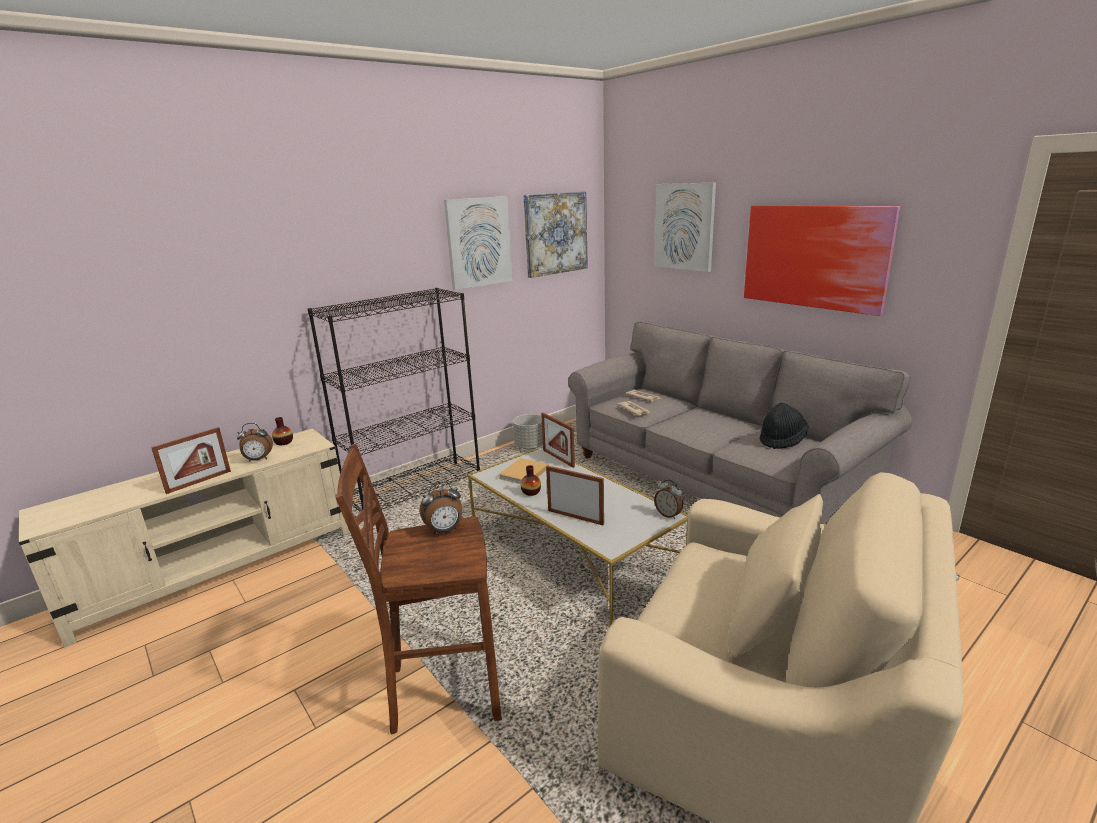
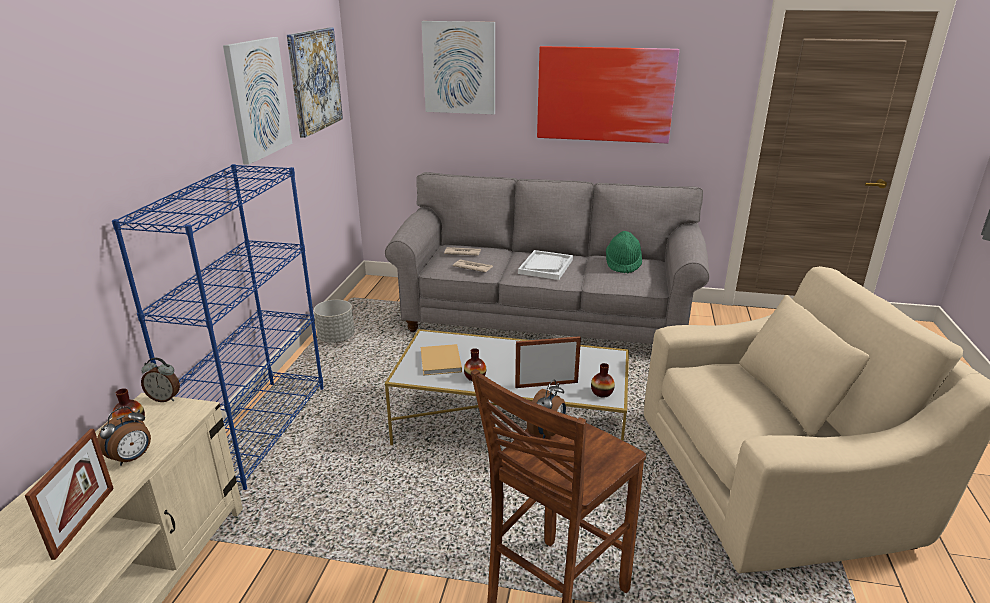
camera: 40 degrees left, 5 degrees up
black bookcase [308,288,480,512] -> blue bookcase [112,164,324,490]
picture frame [541,413,575,468] -> none
alarm clock [654,479,683,519] -> alarm clock moved to [141,358,180,402]
black hat [760,403,809,449] -> green hat [606,231,642,274]
none -> white tray [518,250,573,280]
none -> vase [591,363,615,398]

